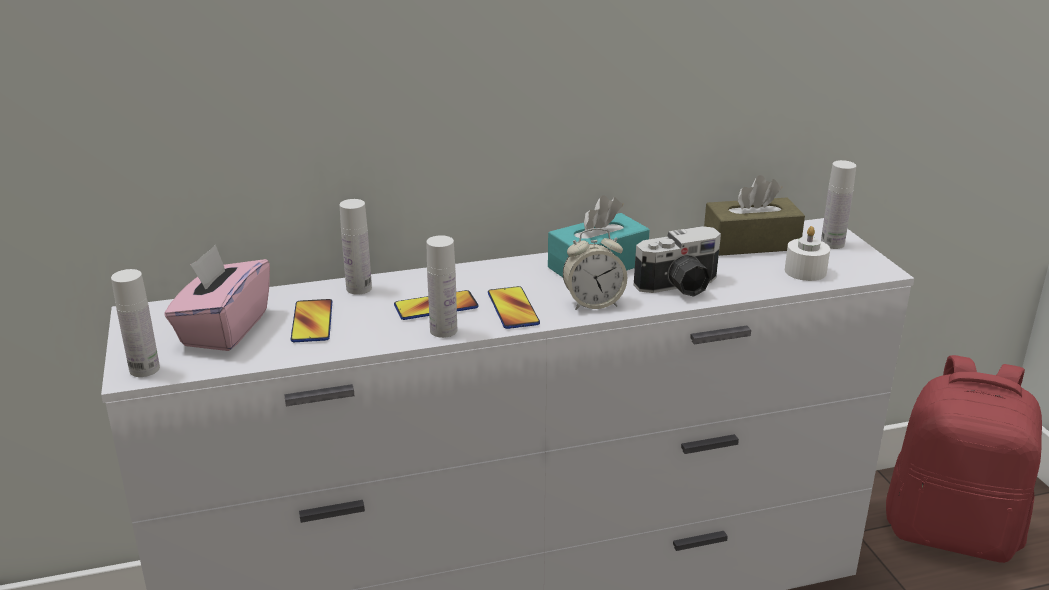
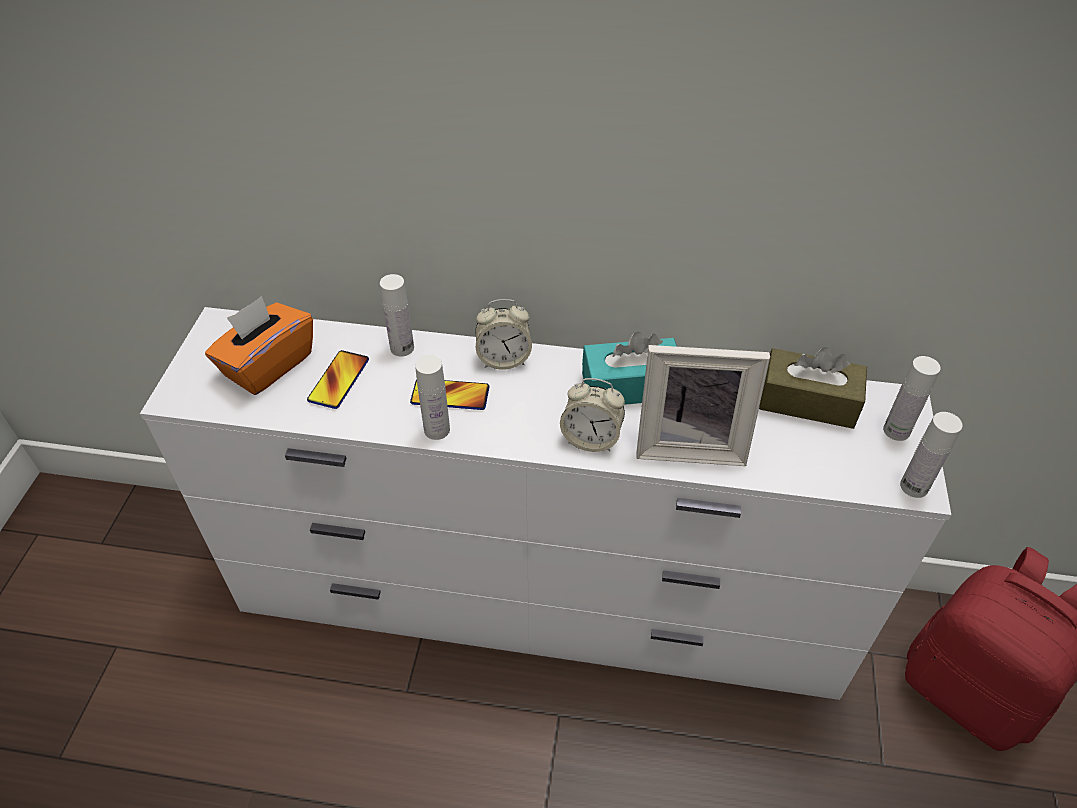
camera: 25 degrees right, 20 degrees up
white bottle [111,269,160,377] -> white bottle moved to [900,412,963,498]
pink tissue box [164,245,270,351] -> orange tissue box [205,296,313,395]
phone [488,286,540,329] -> none
camera [634,226,721,297] -> picture frame [636,345,770,466]
white candle [785,226,830,281] -> none
none -> alarm clock [475,299,532,369]

